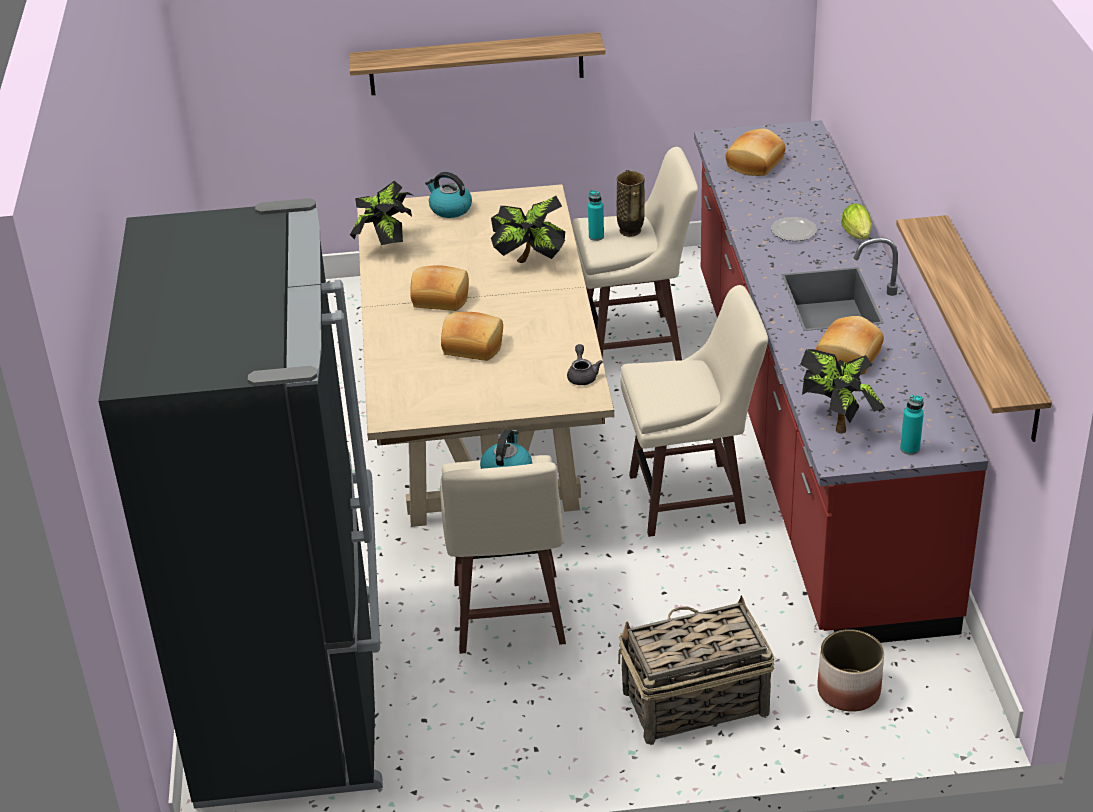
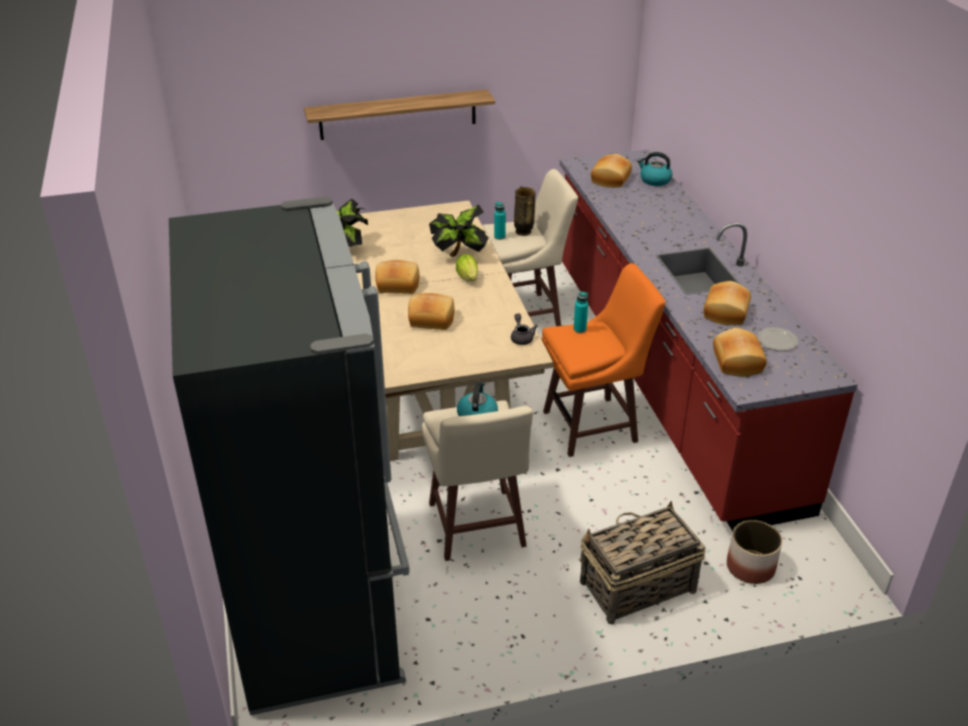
camera: 10 degrees left, 0 degrees up
kettle [425,172,472,218] -> kettle moved to [637,152,673,186]
beige stool [620,285,768,537] -> orange stool [541,263,666,457]
plate [771,217,817,241] -> plate moved to [757,327,798,351]
potted plant [800,349,885,434] -> bread [713,328,767,377]
lettuce [841,204,872,240] -> lettuce moved to [456,254,478,281]
shelf [896,215,1052,442] -> none
turquoise bottle [900,394,924,455] -> turquoise bottle moved to [573,291,588,333]

